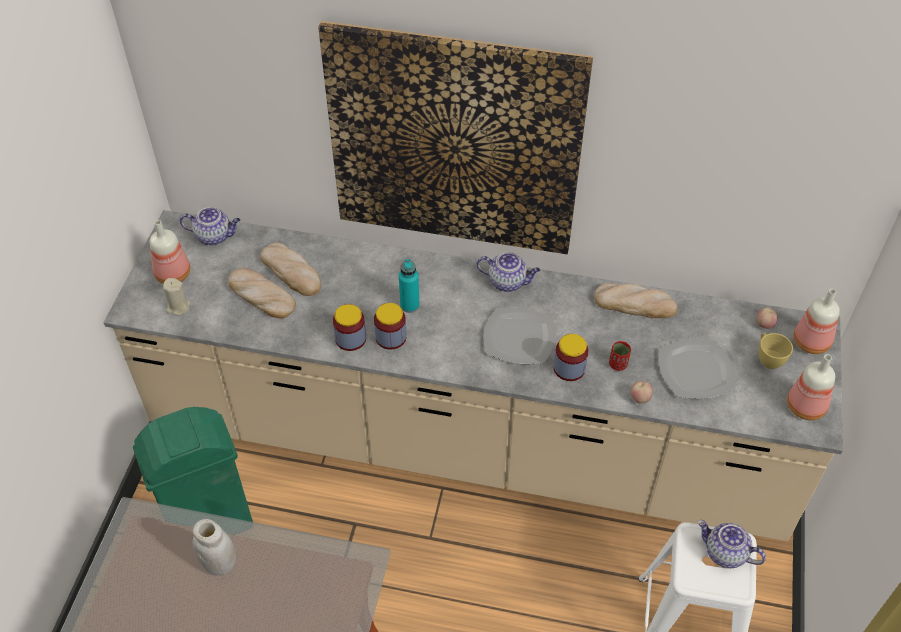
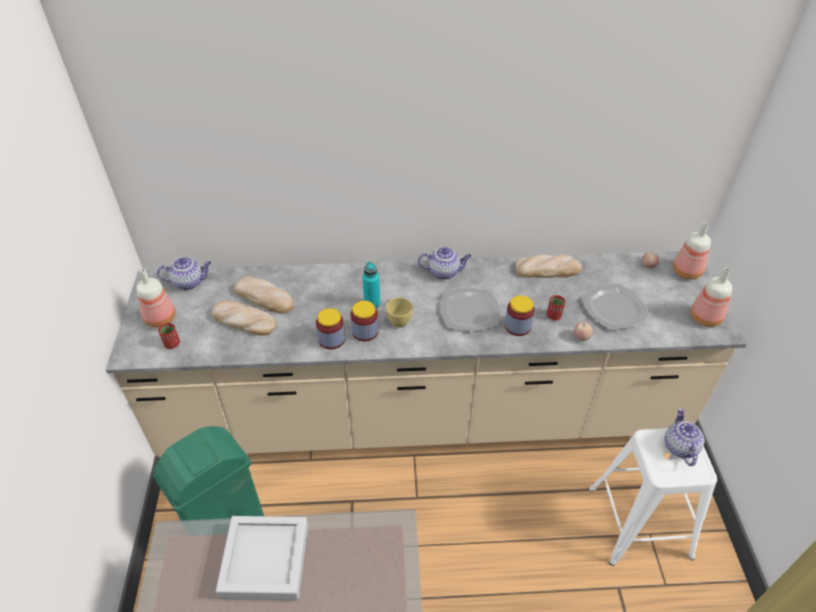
camera: 15 degrees left, 5 degrees down
beige candle [163,278,190,315] -> red cup [158,323,180,349]
white jar [193,519,236,576] -> grey tray [216,516,308,600]
picture [318,21,593,254] -> none
teapot [698,520,766,568] -> teapot turned 75 degrees clockwise [665,408,704,466]
yellow cup [758,333,793,369] -> yellow cup moved to [386,298,413,327]

